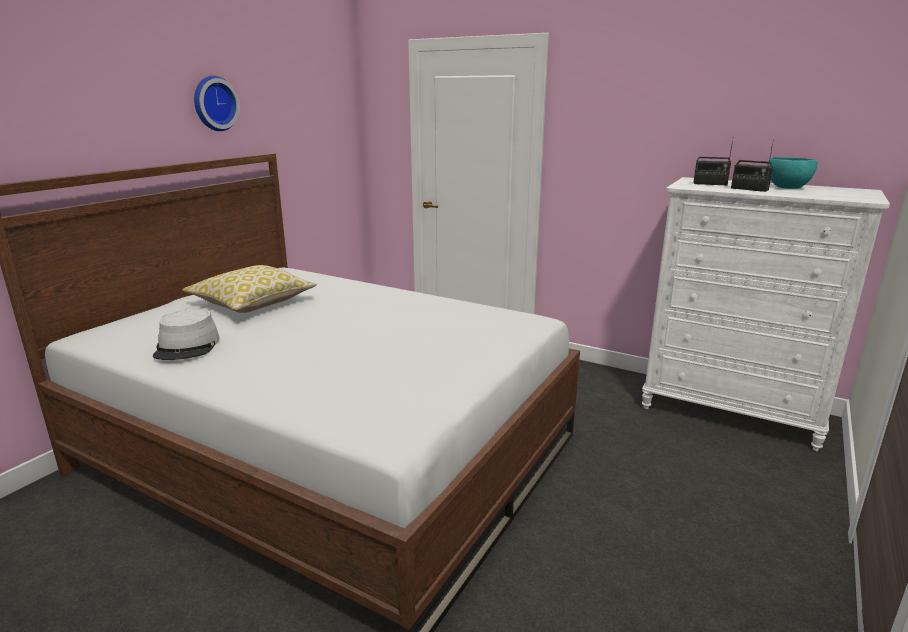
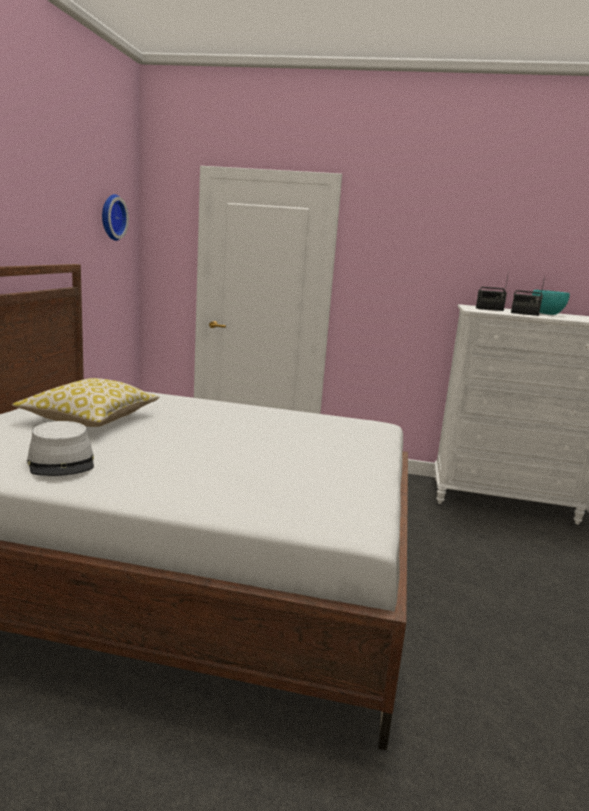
camera: 20 degrees left, 5 degrees down
wall clock [194,76,240,131] -> wall clock moved to [102,194,129,241]

